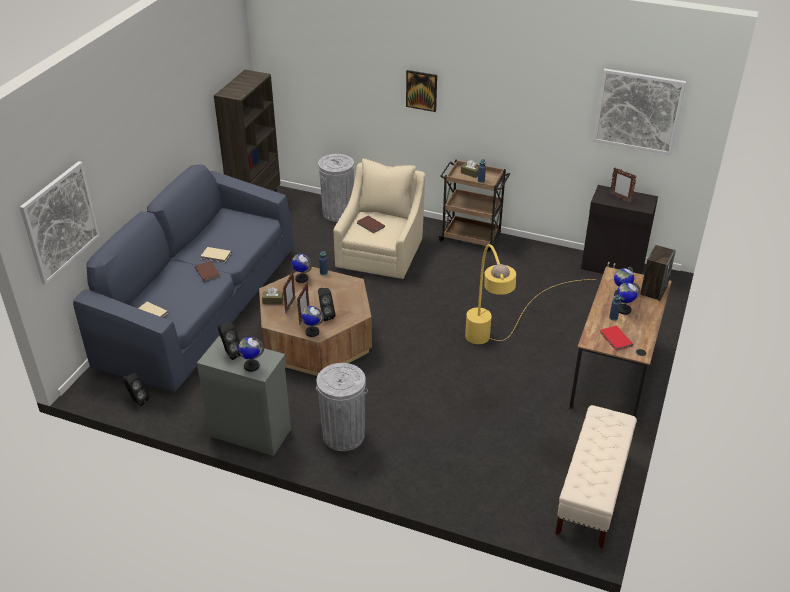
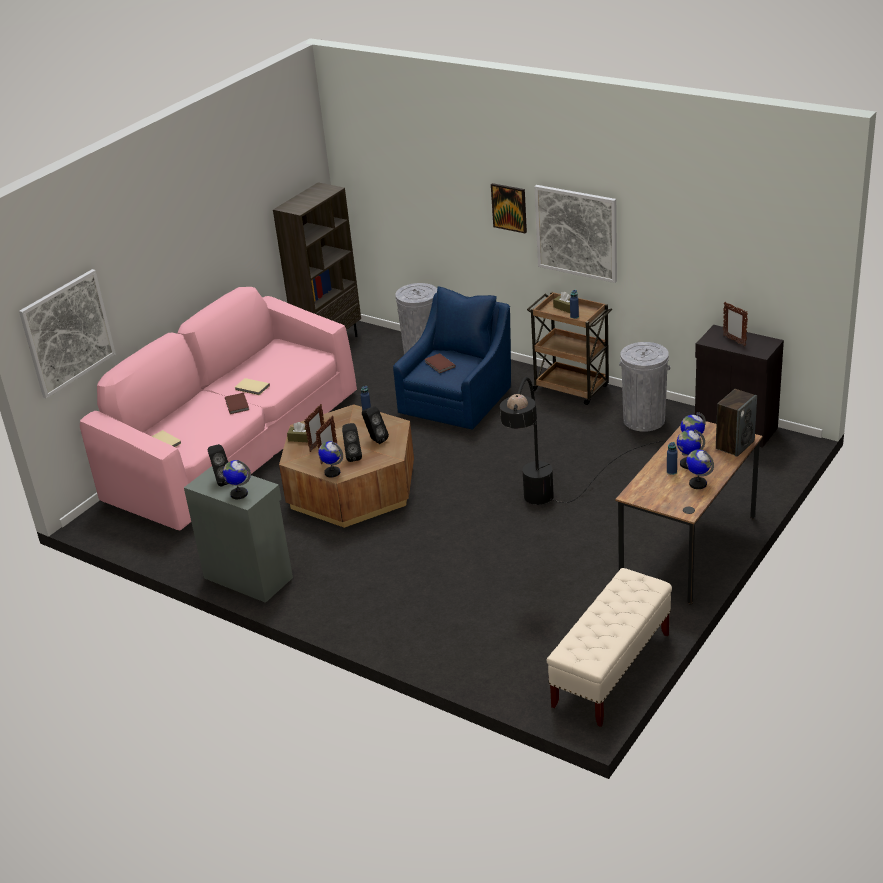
camera: 15 degrees right, 5 degrees down
blue sofa [73,165,294,392] -> pink sofa [80,287,357,530]
black speaker [123,373,149,406] -> black speaker moved to [362,406,389,444]
globe [292,254,312,283] -> globe moved to [686,449,714,489]
grey trash can [316,363,368,451] -> grey trash can moved to [619,342,670,432]
beige armchair [334,159,425,279] -> blue armchair [393,286,511,429]
yellow floor lamp [465,244,596,344] -> black floor lamp [500,377,667,505]
picture [593,69,686,155] -> picture moved to [534,185,617,283]
red book [600,325,633,351] -> none

